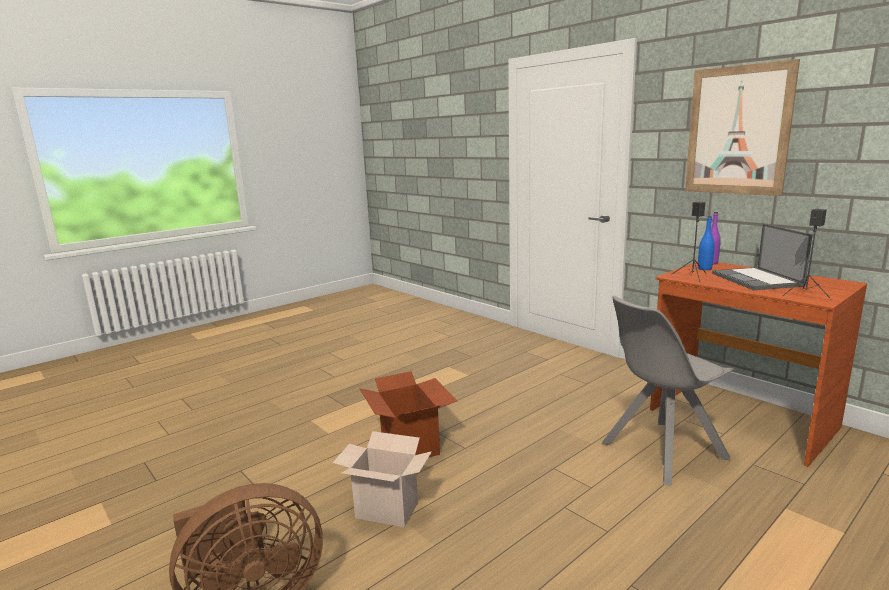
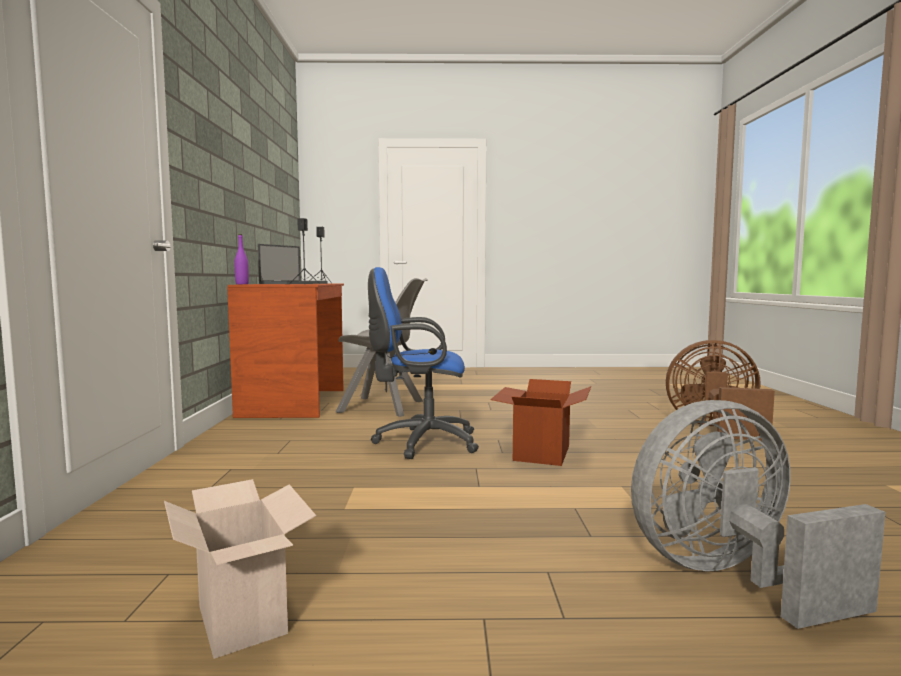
camera: 140 degrees left, 10 degrees down
cardboard box [333,431,432,527] -> cardboard box moved to [164,479,316,659]
picture [685,59,800,196] -> none
blue bottle [698,216,715,270] -> none
none -> blue office chair [368,267,479,459]
none -> grey fan [631,400,885,629]

